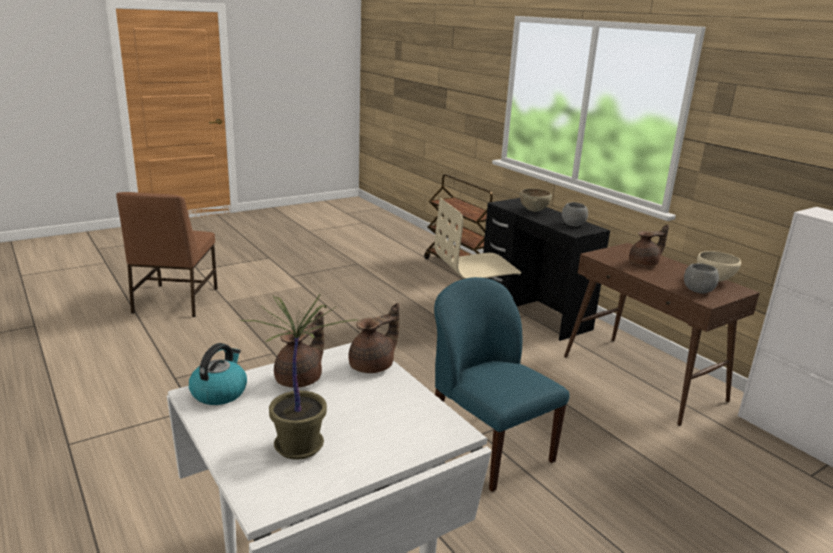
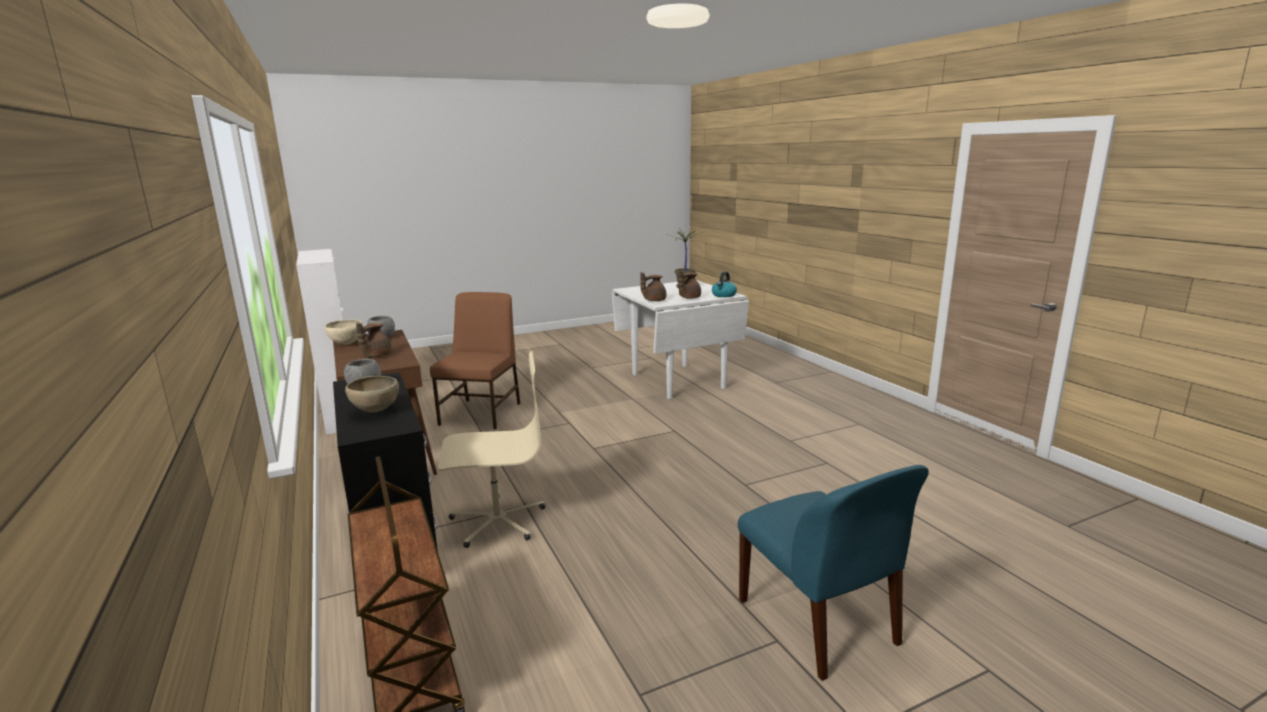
camera: 170 degrees left, 5 degrees down
brown chair [116,192,218,317] -> brown chair moved to [430,292,520,429]
blue chair [434,277,570,492] -> blue chair moved to [738,465,929,681]
brown teapot [629,225,669,266] -> brown teapot turned 60 degrees counterclockwise [356,323,392,357]

